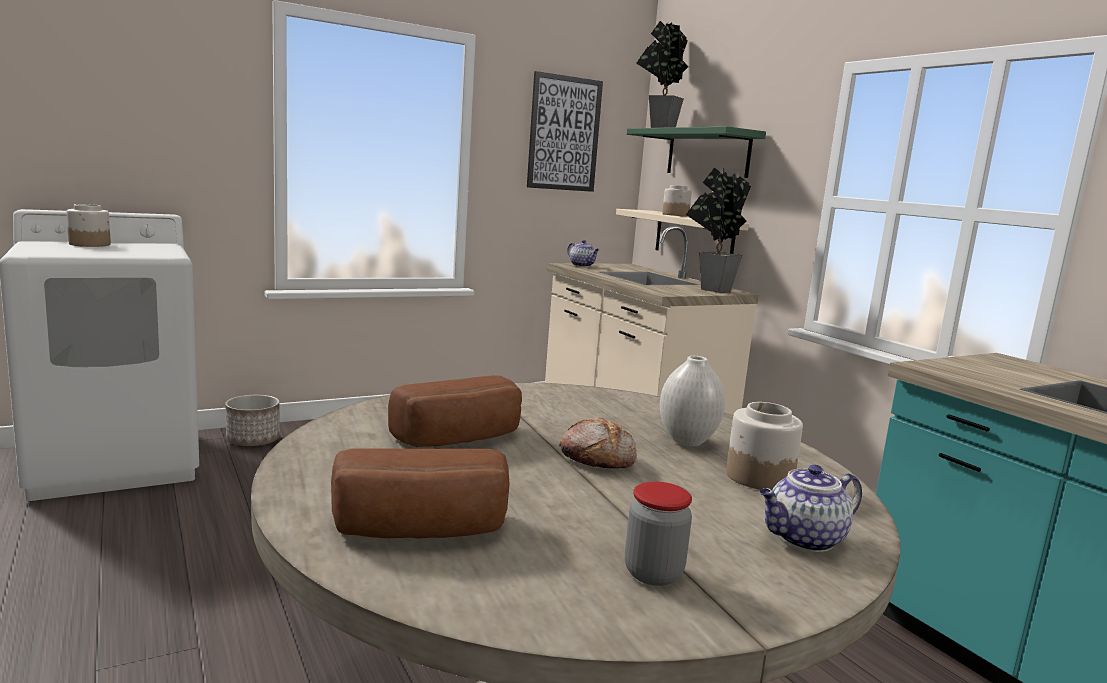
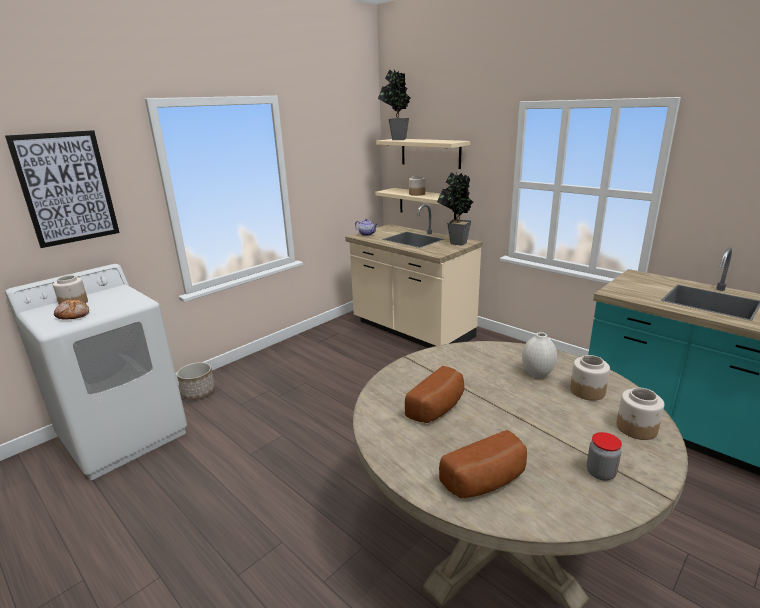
camera: 15 degrees left, 10 degrees up
picture [527,71,603,192] -> picture moved to [5,130,120,248]
bread [559,418,637,469] -> bread moved to [54,299,89,320]
green shelf [627,126,766,178] -> beige shelf [376,139,470,169]
teapot [760,465,862,552] -> jar [617,388,664,440]

